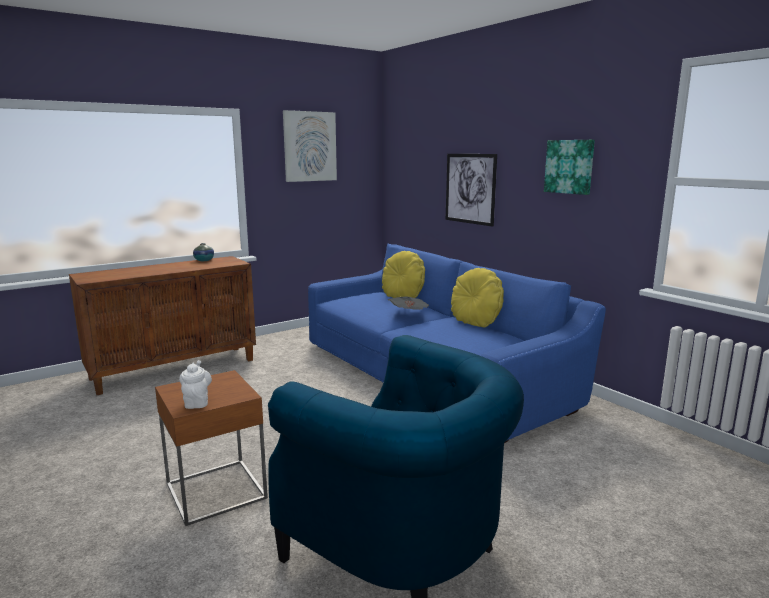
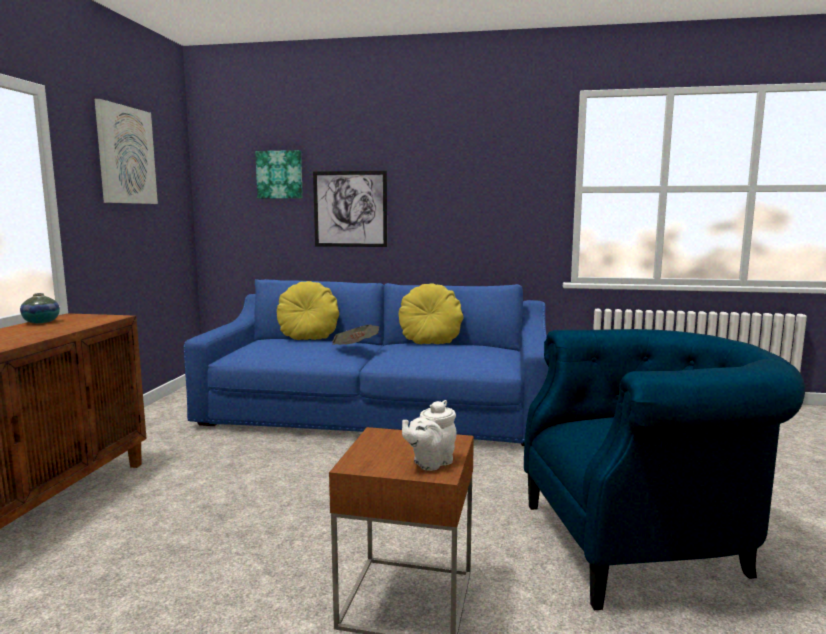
camera: 45 degrees left, 5 degrees down
white teapot [179,360,212,409] -> white teapot turned 75 degrees counterclockwise [402,400,457,471]
picture [544,140,595,195] -> picture moved to [255,150,303,199]

